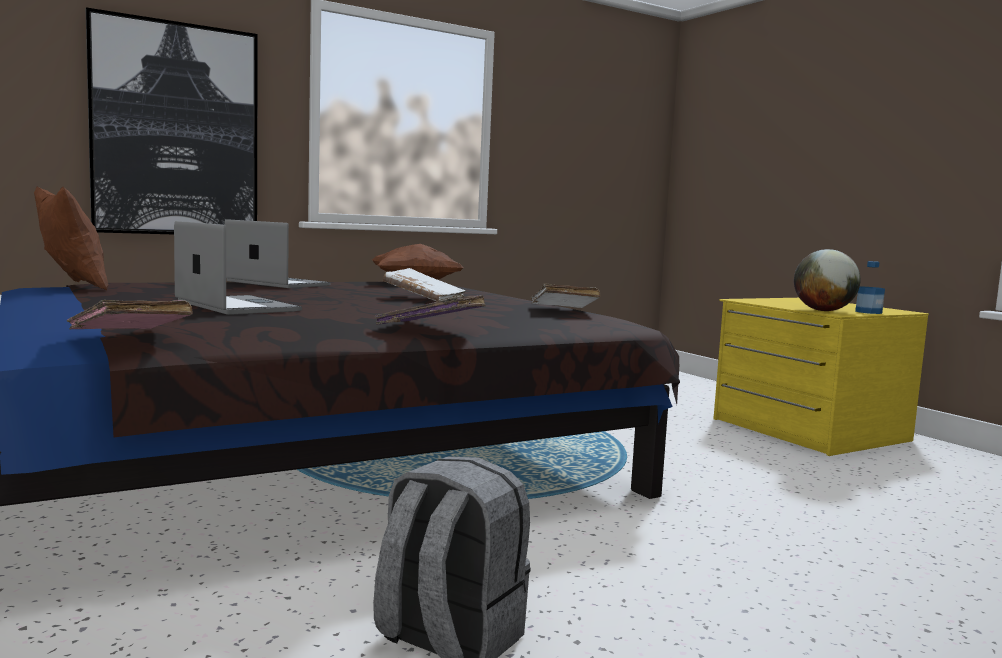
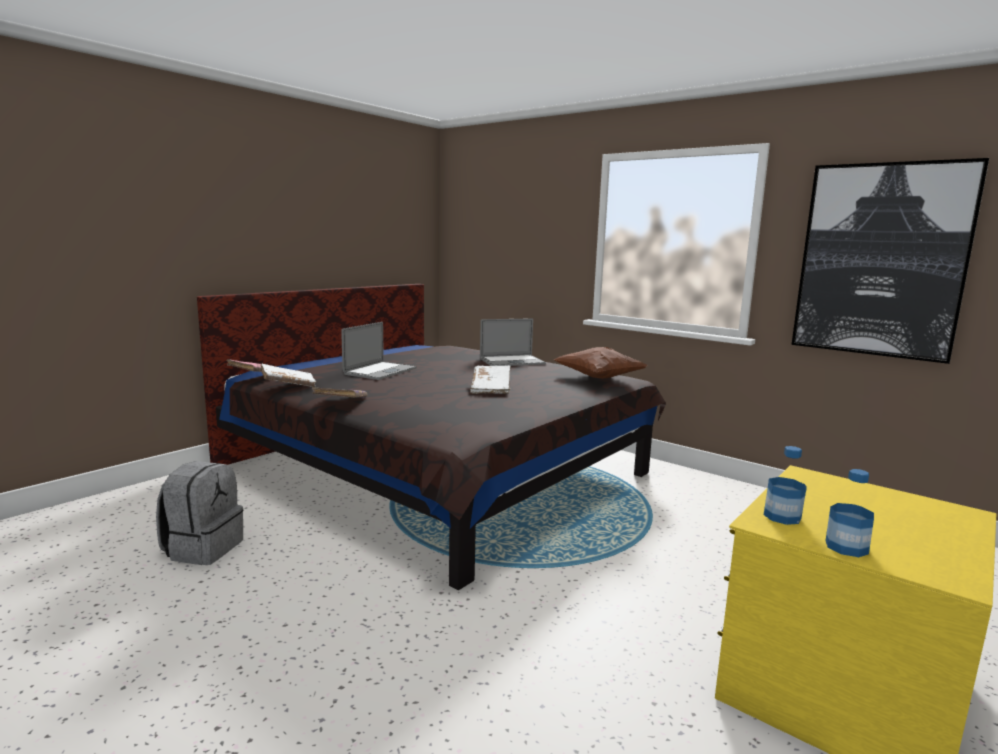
camera: 70 degrees right, 5 degrees up
brown pillow [34,186,108,291] -> none
picture [85,7,258,234] -> picture moved to [791,158,989,364]
laptop [224,219,330,288] -> laptop turned 60 degrees clockwise [480,318,546,366]
white book [530,283,600,308] -> white book moved to [260,364,316,387]
globe [794,249,861,311] -> bottle [764,446,807,525]

